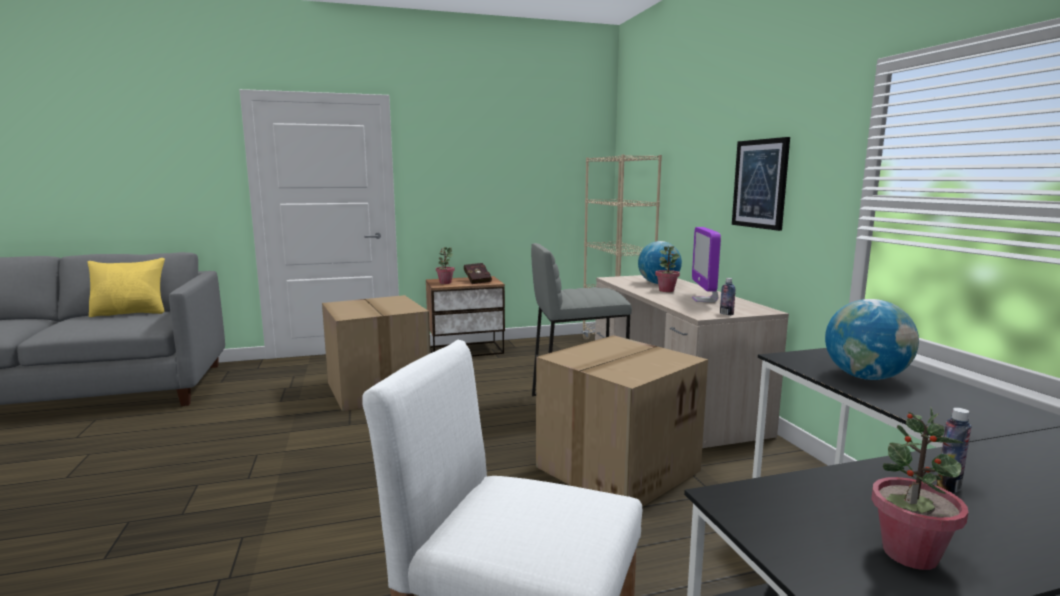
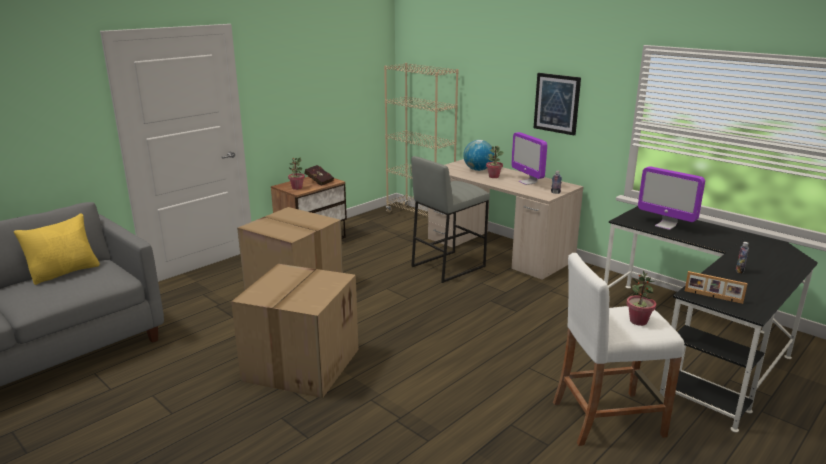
camera: 30 degrees left, 10 degrees up
cardboard box [536,335,708,507] -> cardboard box moved to [231,264,359,398]
globe [825,299,919,380] -> monitor [638,166,705,230]
potted plant [871,407,968,570] -> potted plant moved to [626,271,656,326]
none -> picture frame [685,271,748,304]

